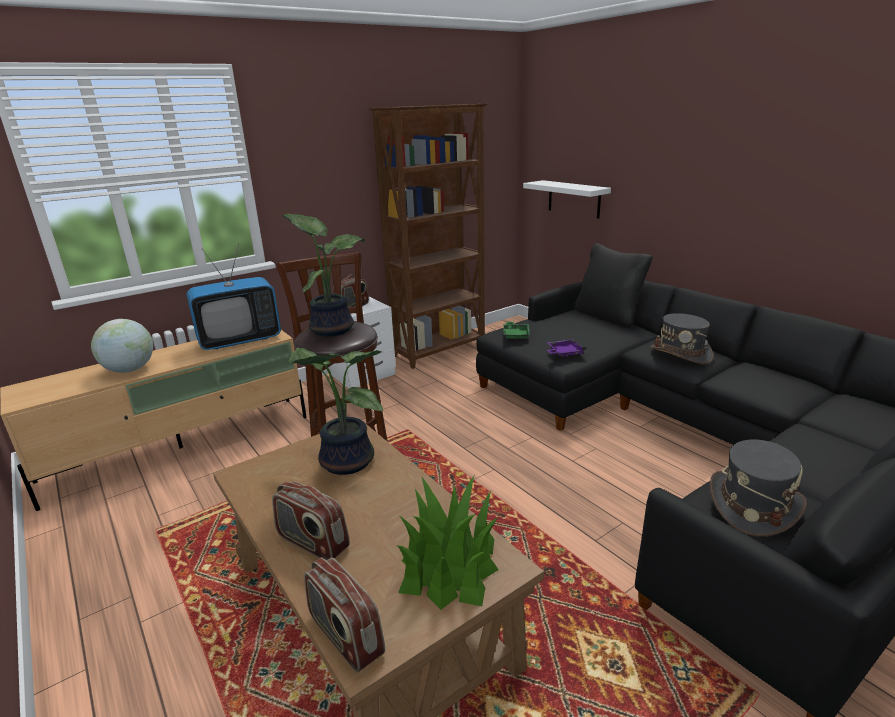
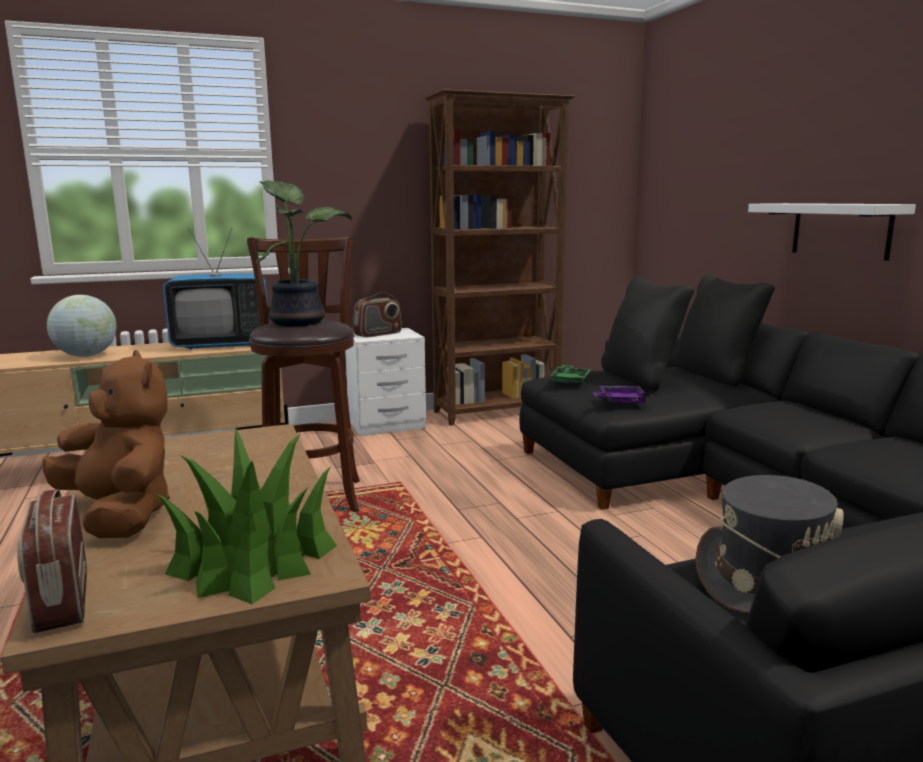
camera: 15 degrees right, 10 degrees down
radio [272,481,350,560] -> brown plush toy [43,350,170,538]
potted plant [289,347,383,475] -> none
white shelf [523,180,611,218] -> white shelf moved to [748,203,916,261]
grey hat [650,313,713,364] -> none
none -> black pillow [601,275,694,391]

